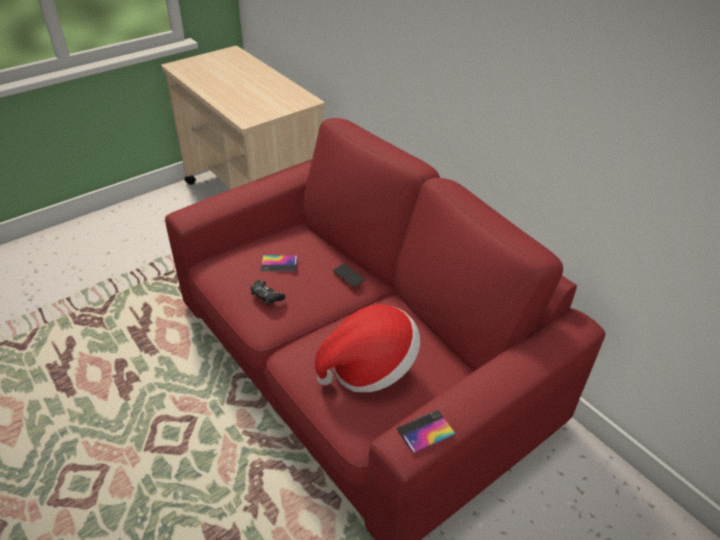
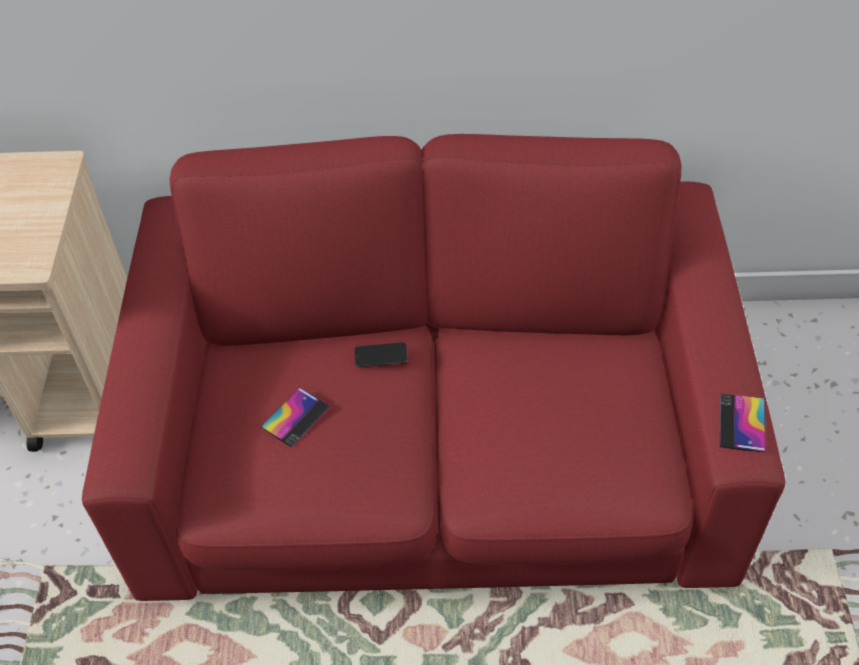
camera: 50 degrees left, 10 degrees up
black game controller [251,280,285,305] -> none
hat [315,304,420,392] -> none

